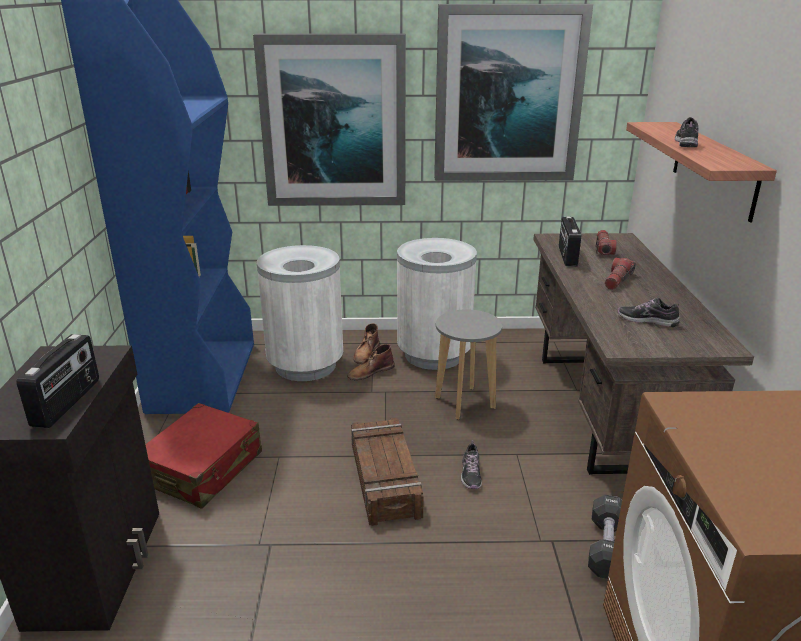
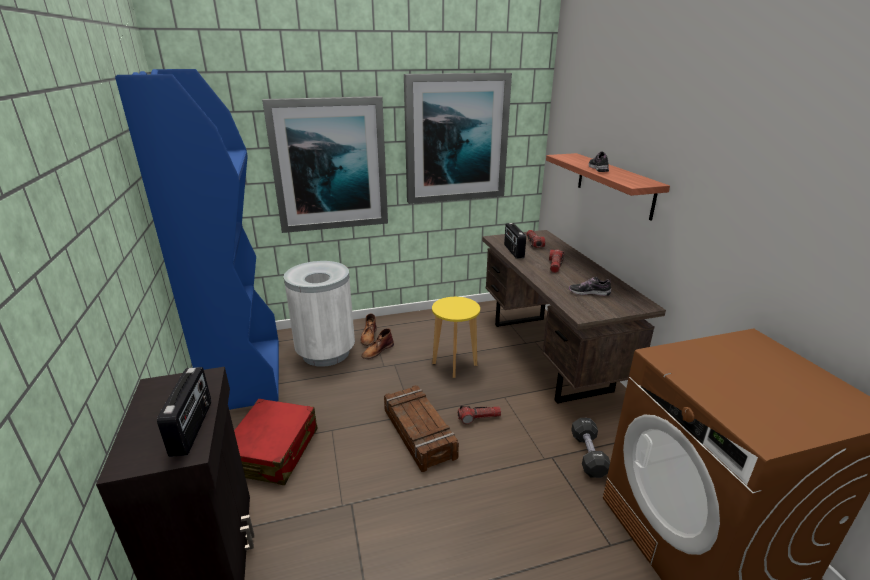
camera: 15 degrees left, 0 degrees up
white trash can [397,238,477,370] -> none
grey stool [435,310,502,419] -> yellow stool [432,297,480,378]
shoe [461,440,482,489] -> flashlight [458,405,501,424]

